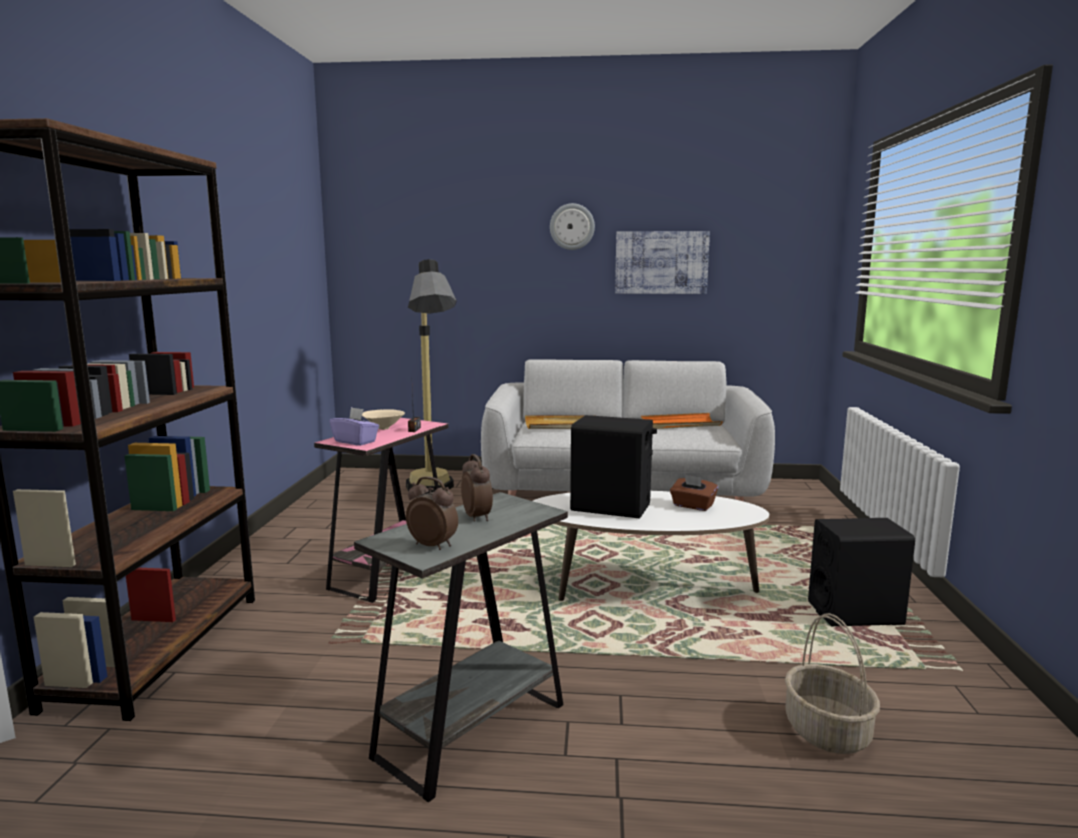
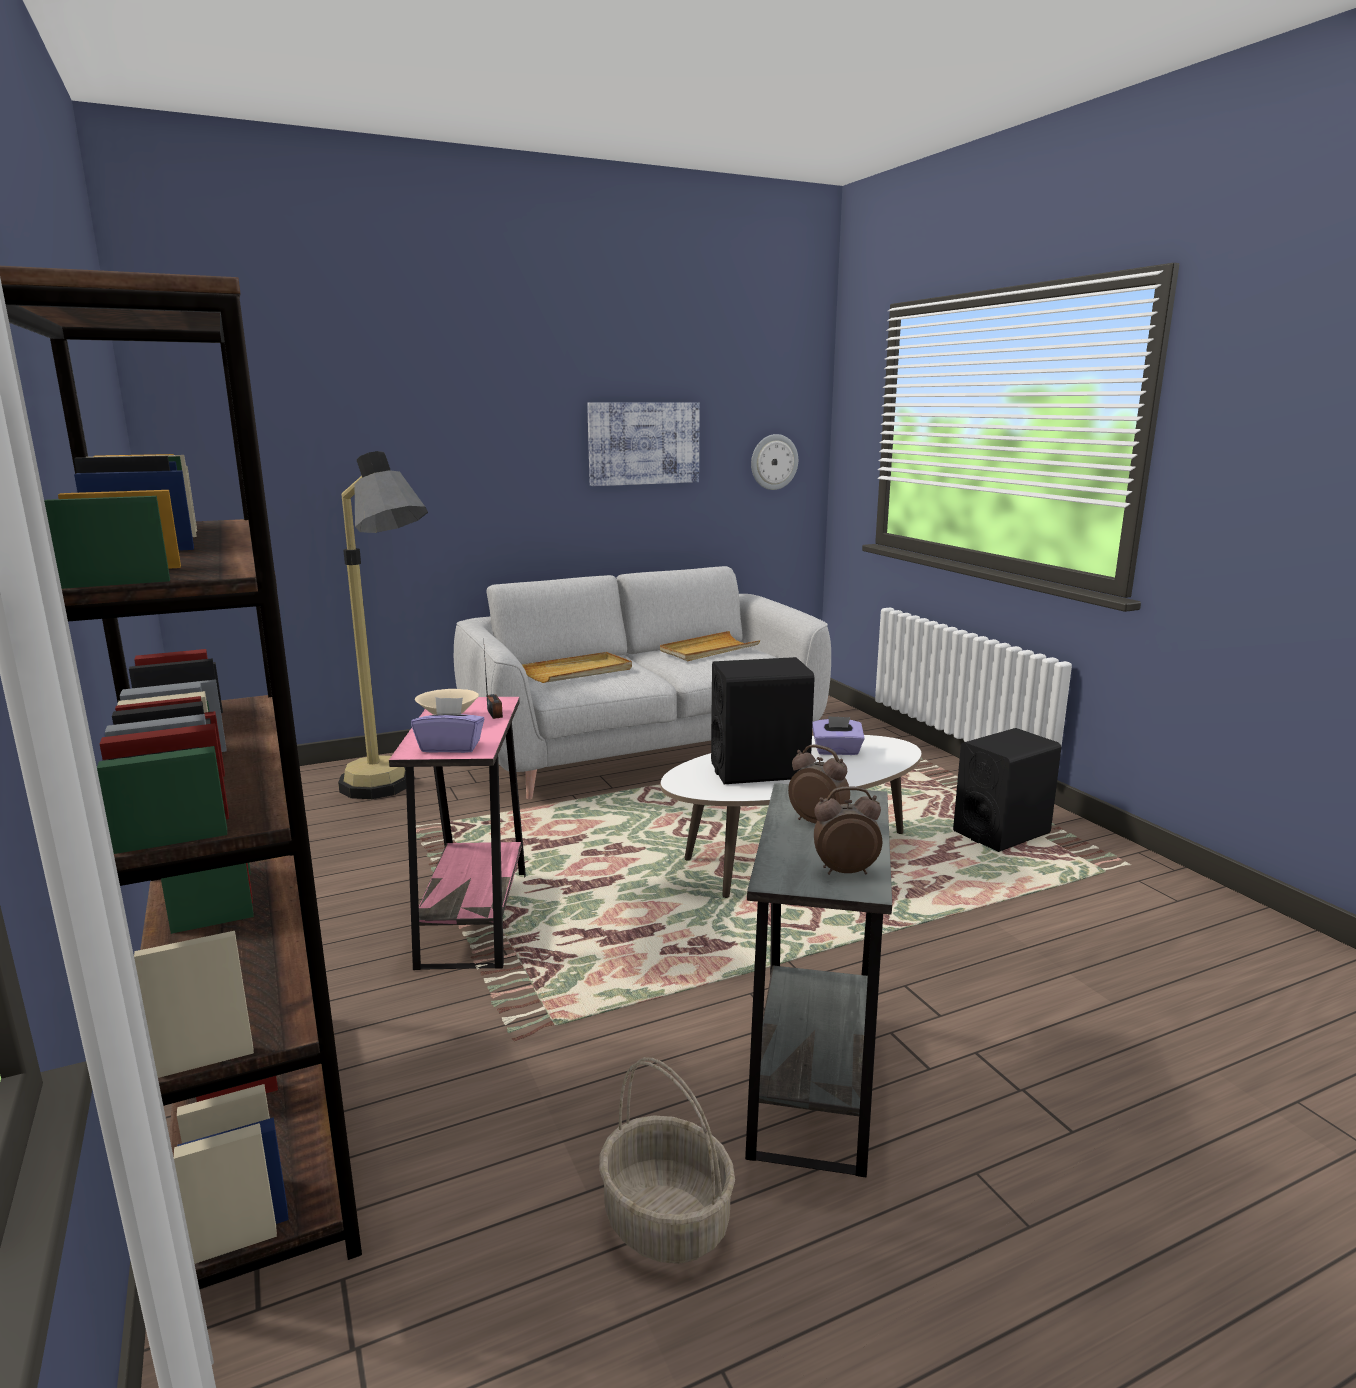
camera: 30 degrees left, 5 degrees up
wall clock [550,203,595,250] -> wall clock moved to [751,434,798,490]
orange tray [641,413,723,429] -> beige tray [660,631,760,661]
brown tissue box [670,474,718,511] -> purple tissue box [812,716,865,755]
basket [785,613,880,754] -> basket moved to [599,1057,735,1264]

